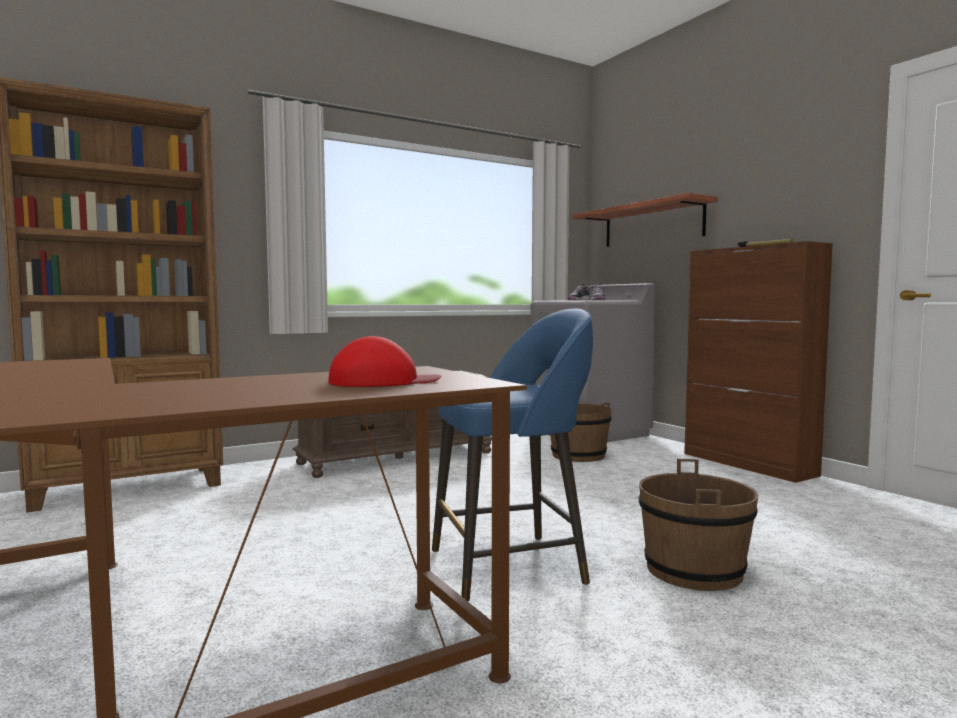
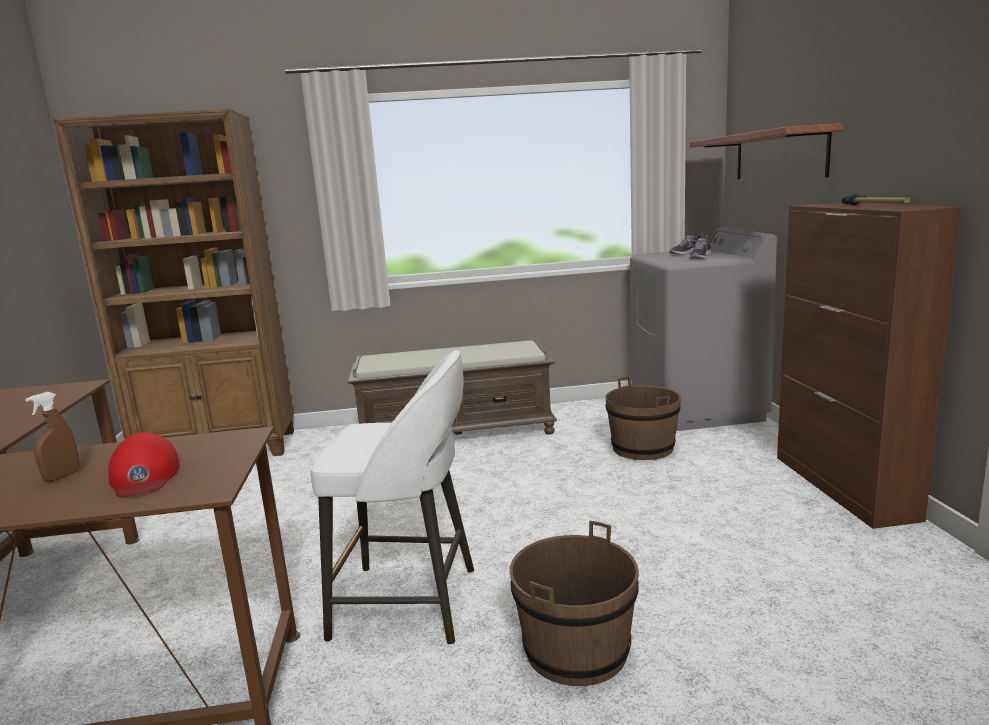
camera: 25 degrees right, 10 degrees up
red cap [328,336,441,387] -> red cap turned 60 degrees clockwise [108,432,179,497]
blue stool [432,309,593,601] -> white stool [310,350,474,645]
none -> brown spray bottle [25,392,79,482]

